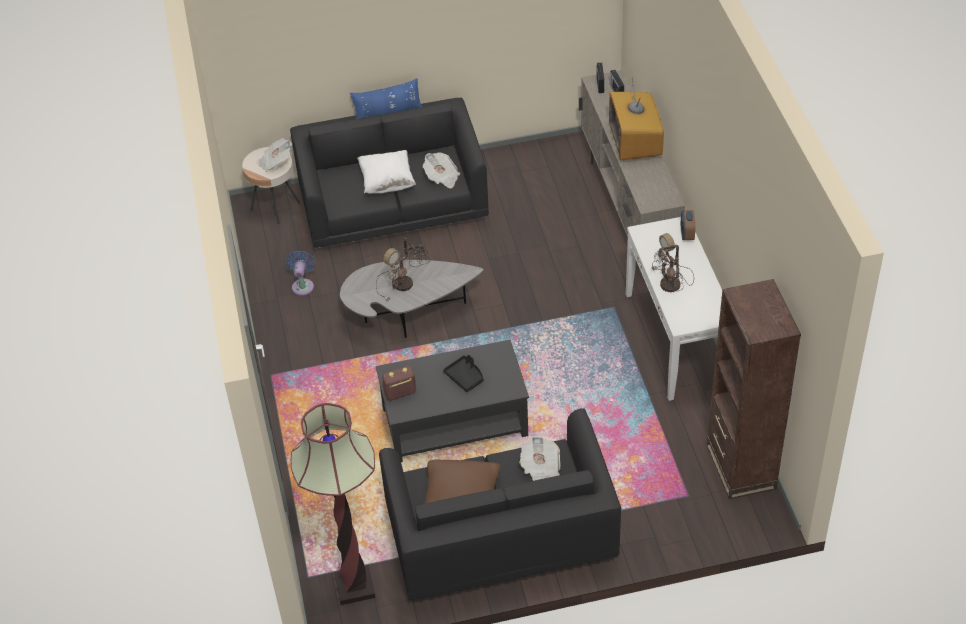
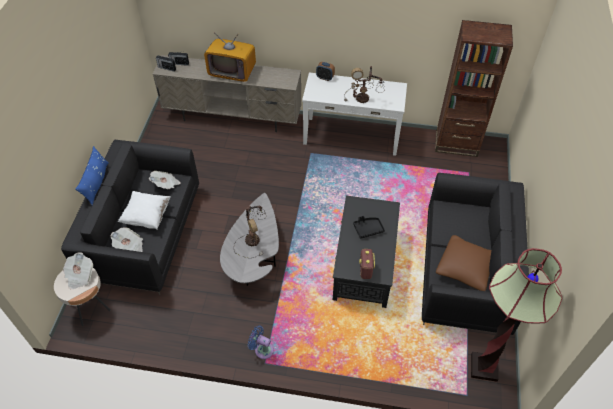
camera: 70 degrees left, 5 degrees up
blue fan [286,250,316,296] -> blue fan moved to [248,325,274,359]
newspaper [520,436,560,481] -> newspaper moved to [111,227,143,252]

